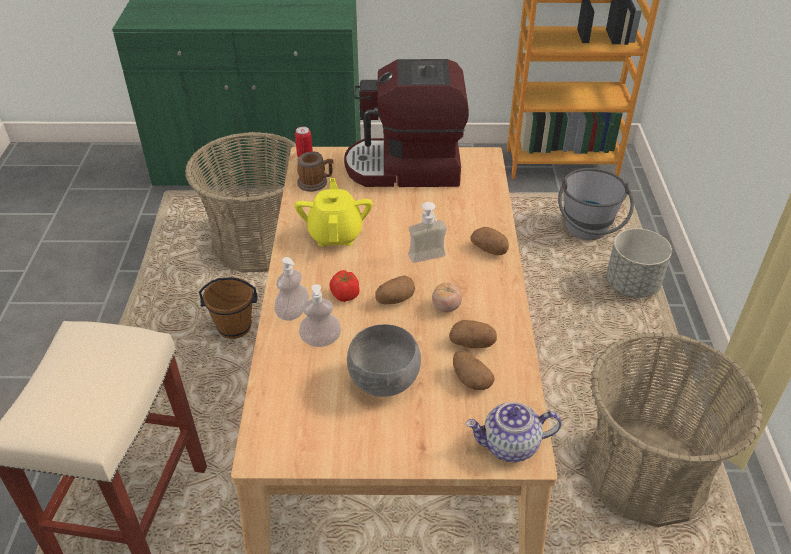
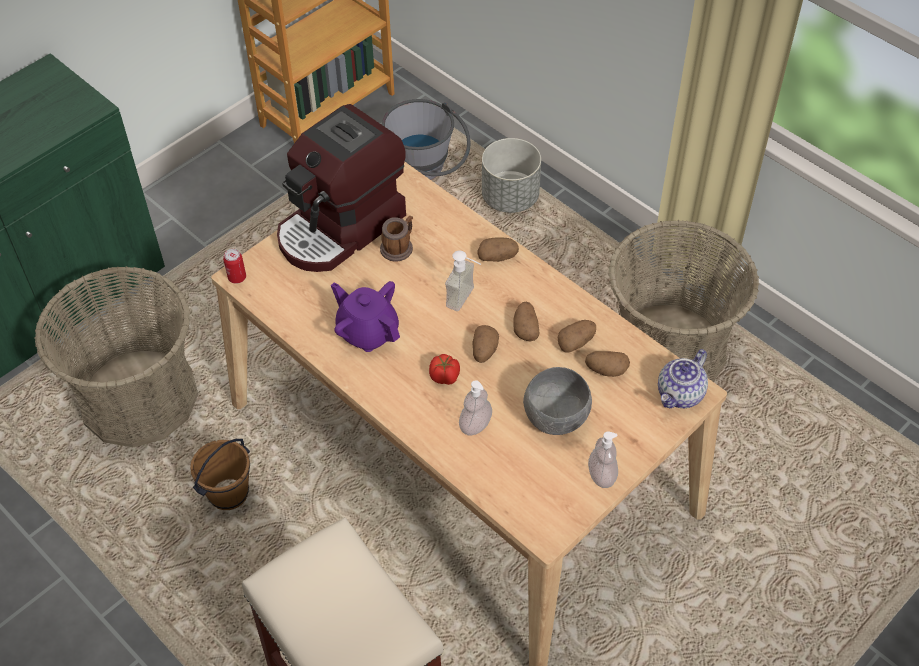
camera: 45 degrees left, 10 degrees up
soap dispenser [274,257,309,321] -> soap dispenser moved to [588,432,618,488]
yellow teapot [294,178,373,247] -> purple teapot [331,281,400,352]
mug [297,152,333,192] -> mug moved to [380,216,413,262]
tomato [432,282,462,312] -> potato [513,301,539,341]

